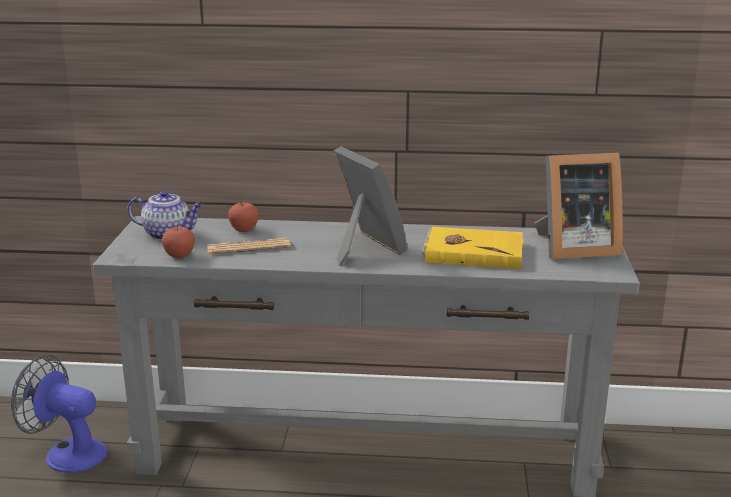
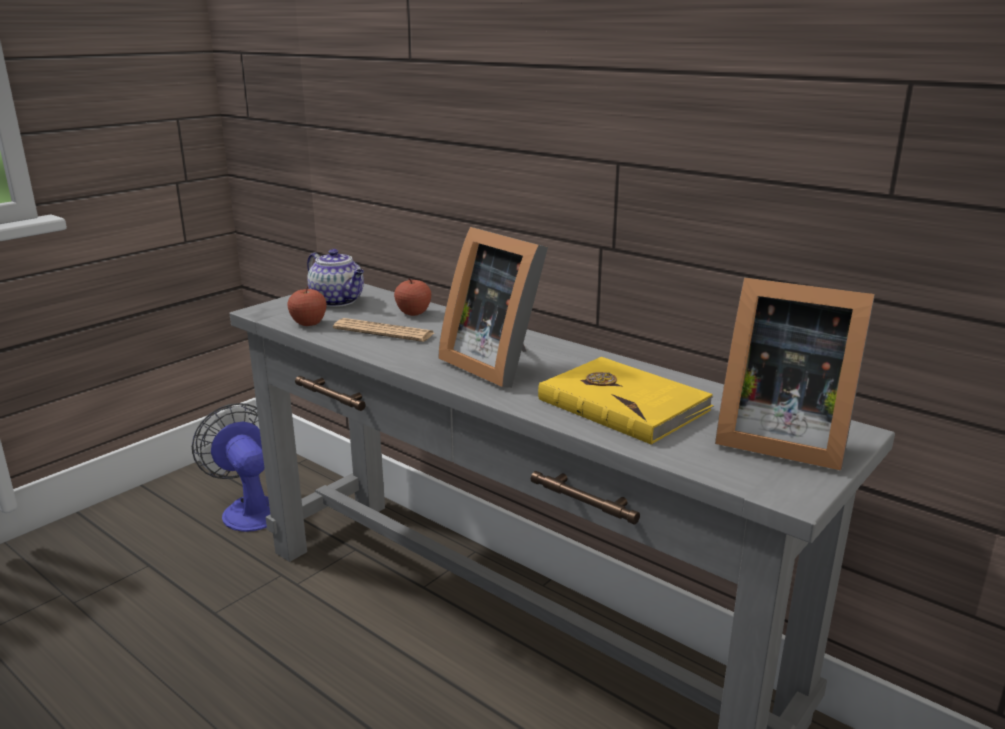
camera: 35 degrees right, 0 degrees up
picture frame [333,147,407,266] -> picture frame turned 135 degrees clockwise [438,227,548,388]

